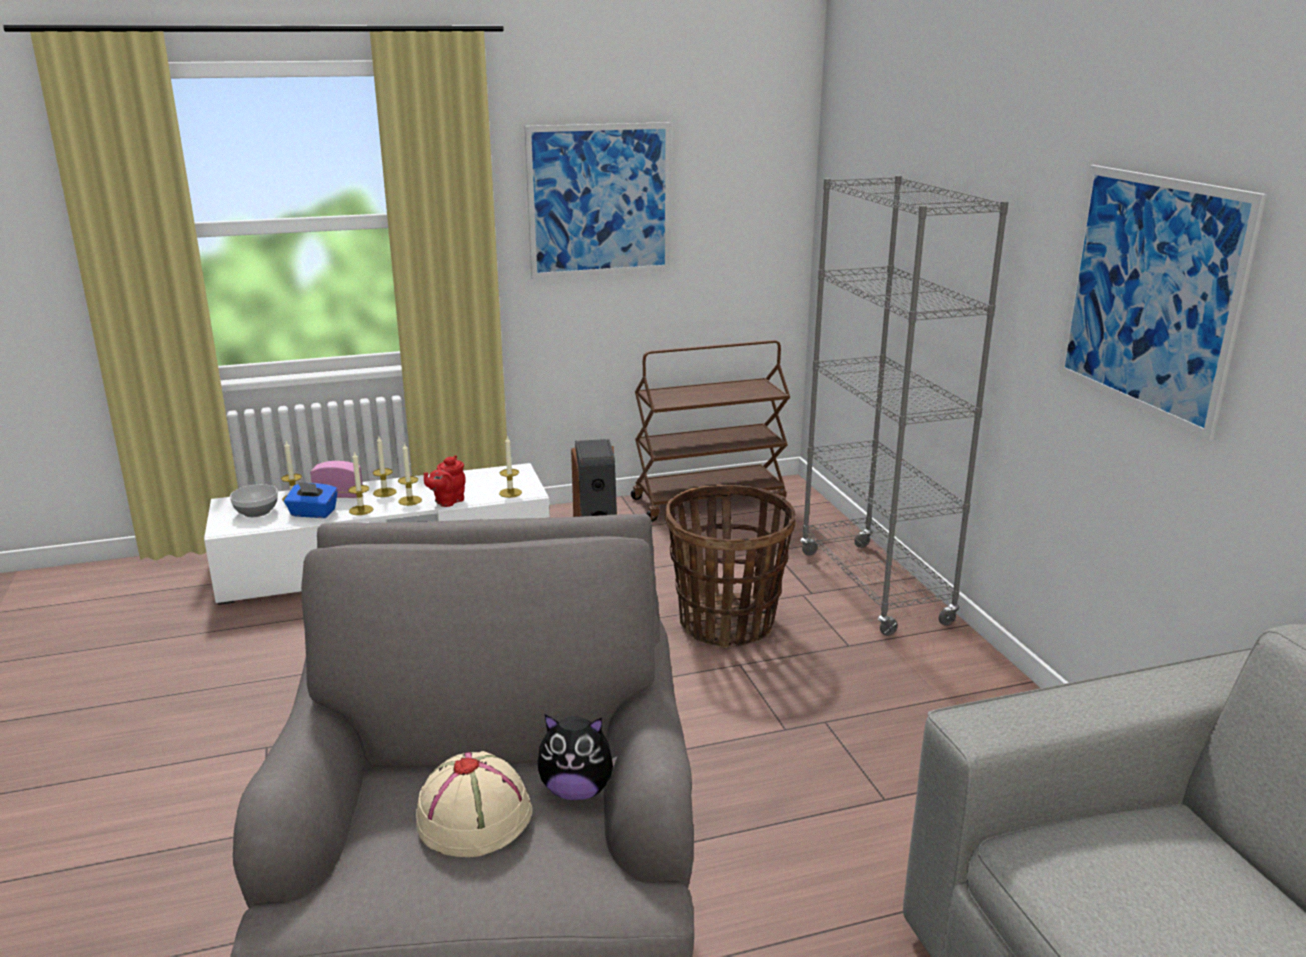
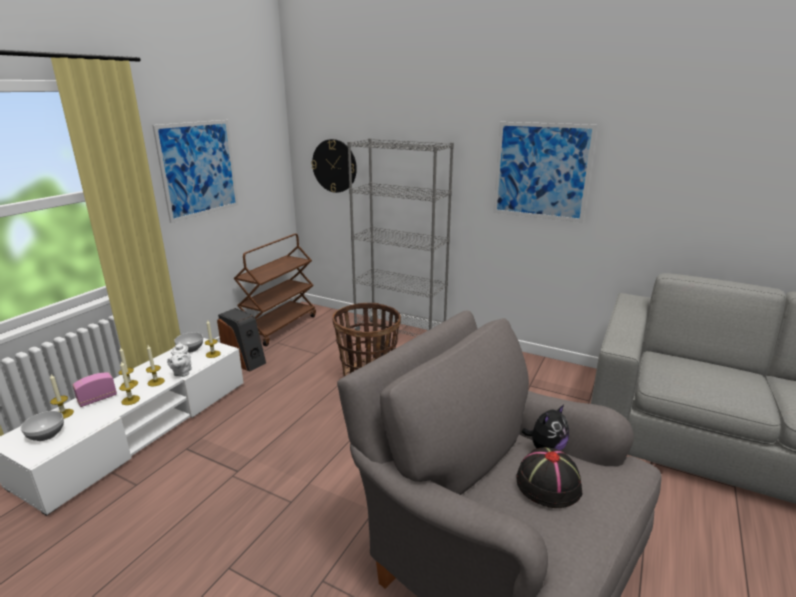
camera: 45 degrees left, 0 degrees up
blue tissue box [284,482,338,518] -> none
beige hat [416,751,533,857] -> black hat [516,447,582,508]
red teapot [423,455,466,507] -> white teapot [167,342,192,377]
none -> bowl [174,332,203,353]
none -> wall clock [311,139,357,193]

